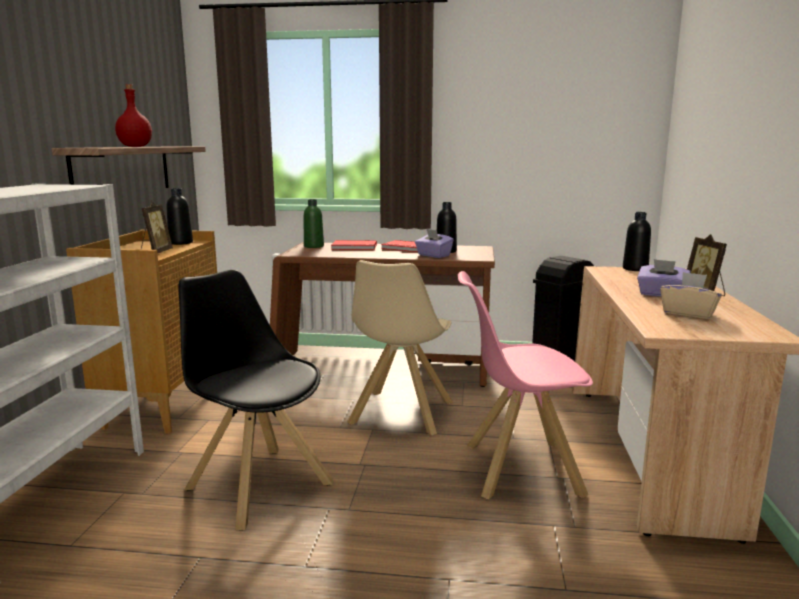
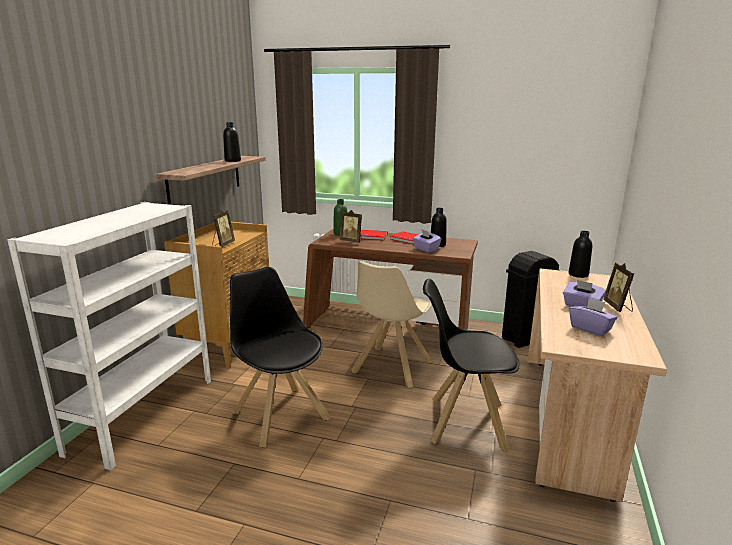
camera: 10 degrees right, 5 degrees up
red bottle [115,84,152,147] -> none
black bottle [166,188,193,245] -> black bottle moved to [223,122,241,162]
pink chair [458,271,593,499] -> black chair [423,279,520,451]
beige tissue box [660,272,722,319] -> purple tissue box [569,297,617,336]
none -> picture frame [340,210,362,243]

